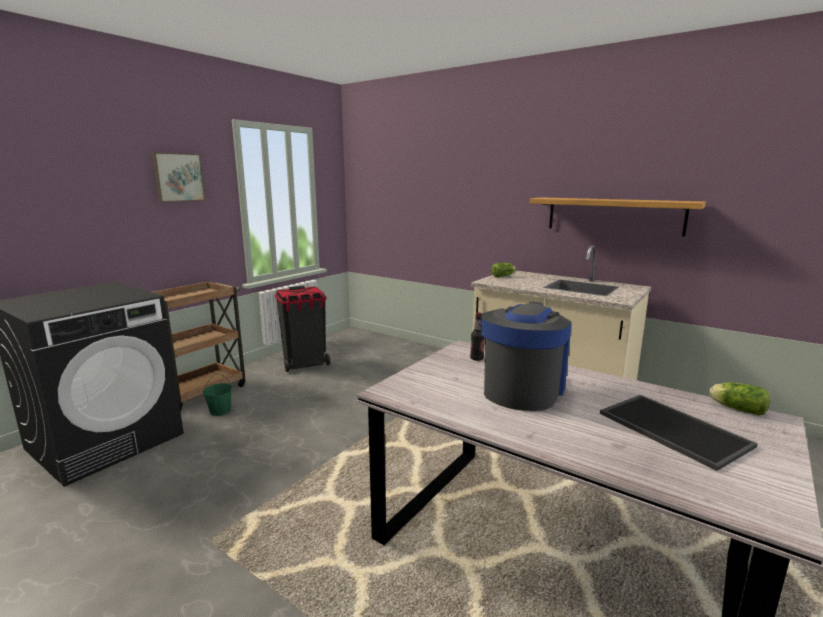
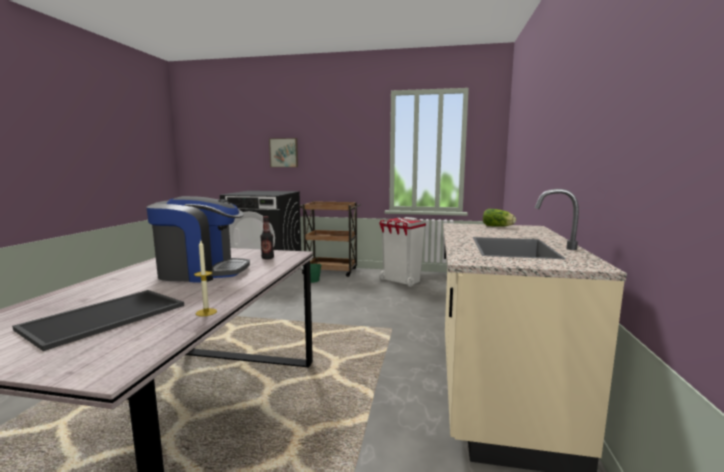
camera: 65 degrees right, 5 degrees down
picture [151,152,205,202] -> picture moved to [269,138,298,167]
black trash can [275,286,330,372] -> white trash can [379,217,426,287]
shelf [529,197,706,237] -> none
lettuce [709,382,770,416] -> none
none -> candle [194,241,217,316]

